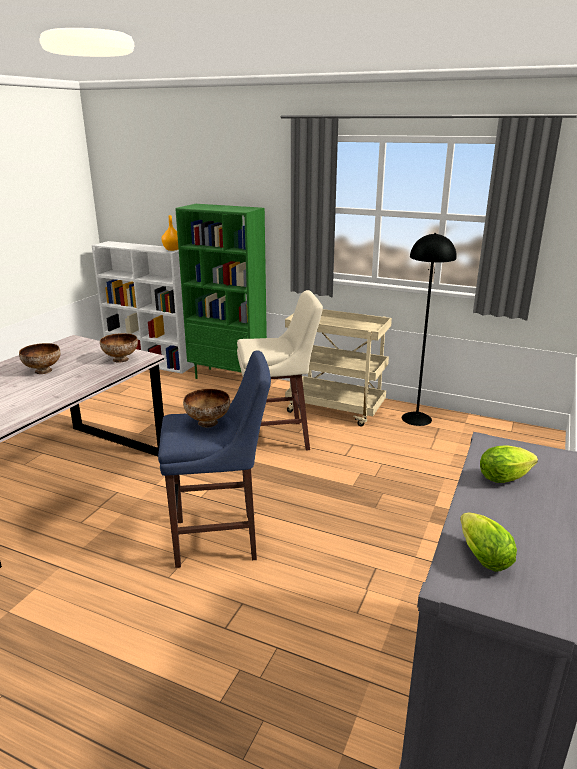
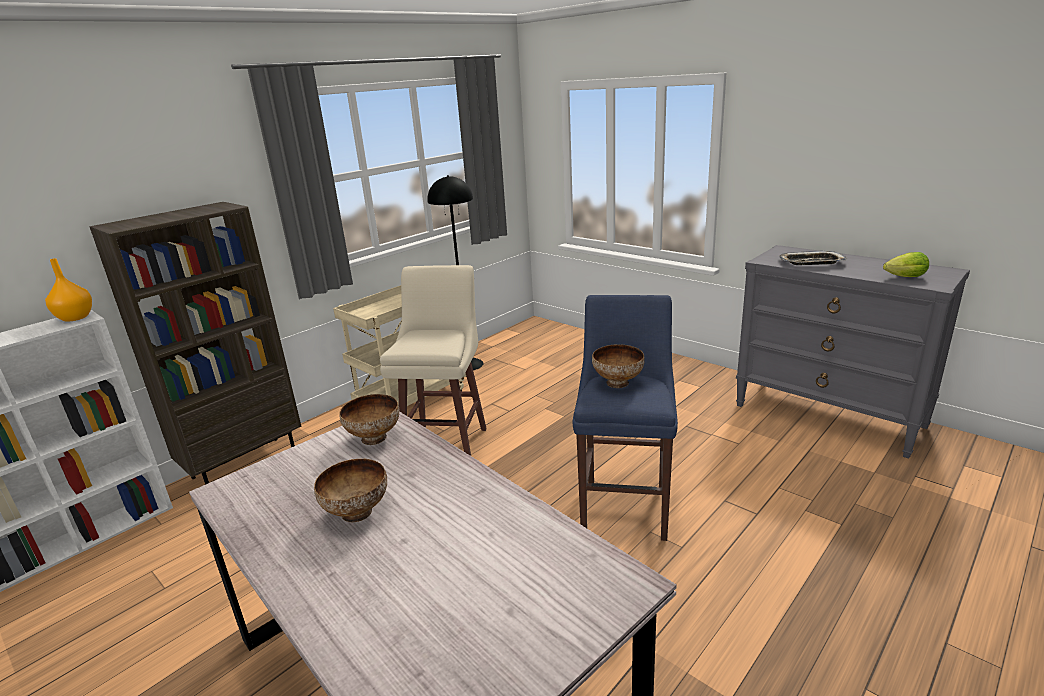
camera: 70 degrees left, 0 degrees up
green bookcase [175,204,267,379] -> brown bookcase [89,202,302,485]
lettuce [480,445,538,483] -> tray [779,251,847,265]

